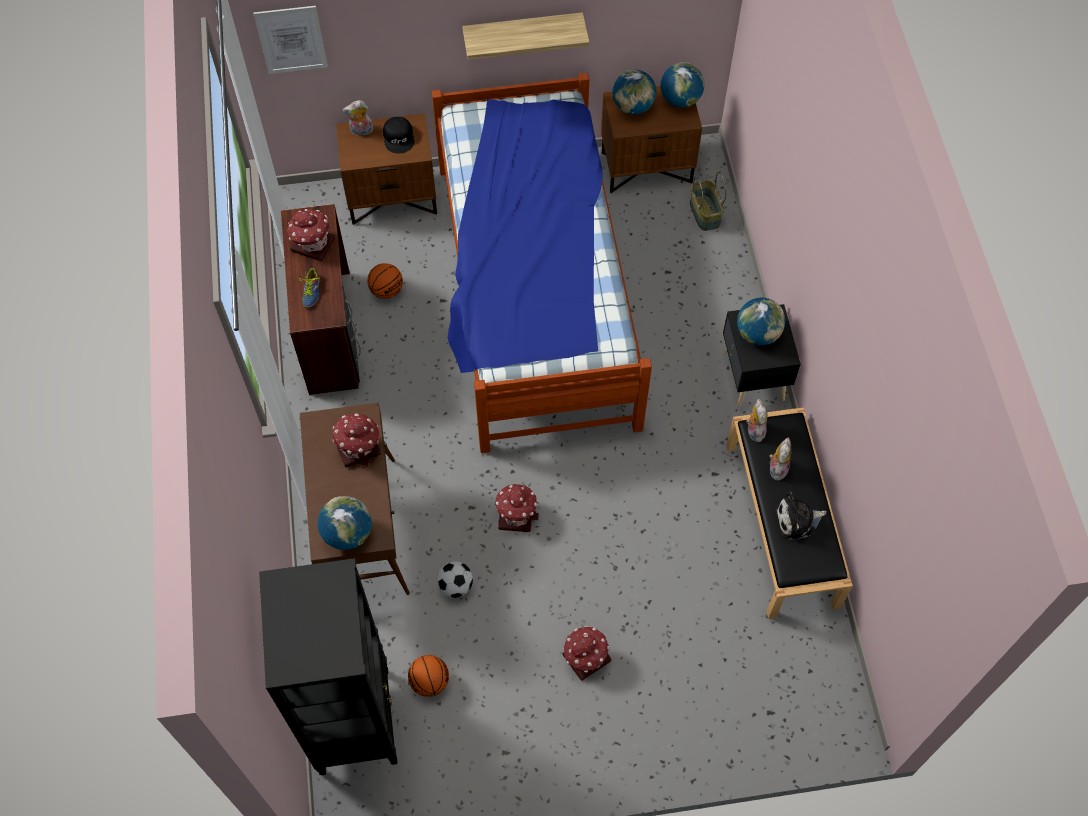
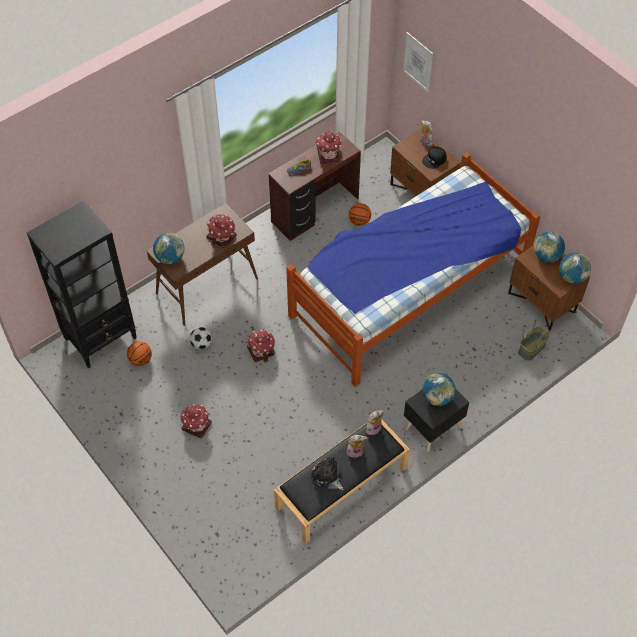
camera: 60 degrees right, 5 degrees down
shelf [462,12,589,60] -> none

